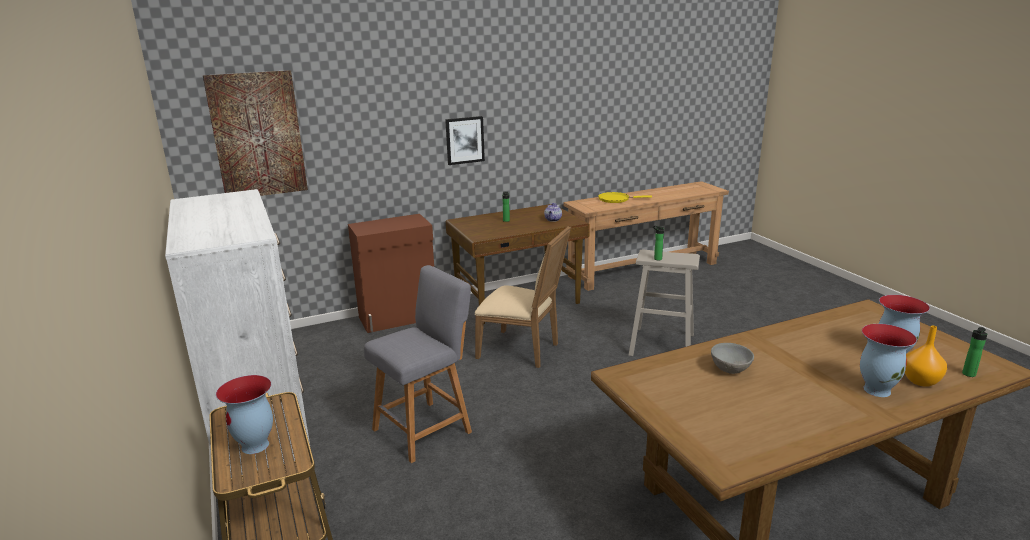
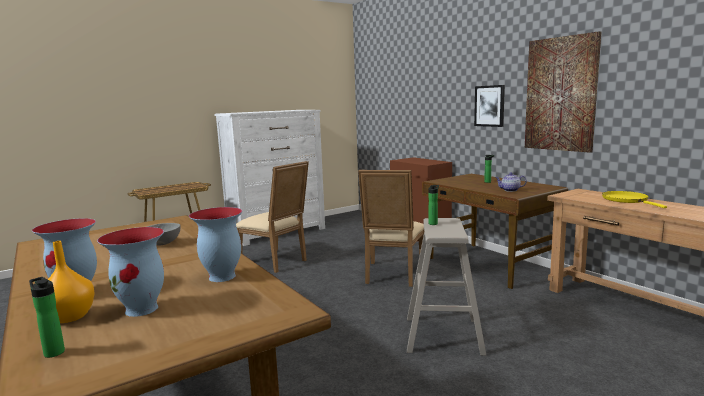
camera: 80 degrees right, 10 degrees down
picture [203,70,308,196] -> picture moved to [525,31,602,153]
vase [216,375,273,454] -> vase moved to [189,207,242,282]
grey stool [364,265,472,463] -> beige chair [236,161,309,273]

